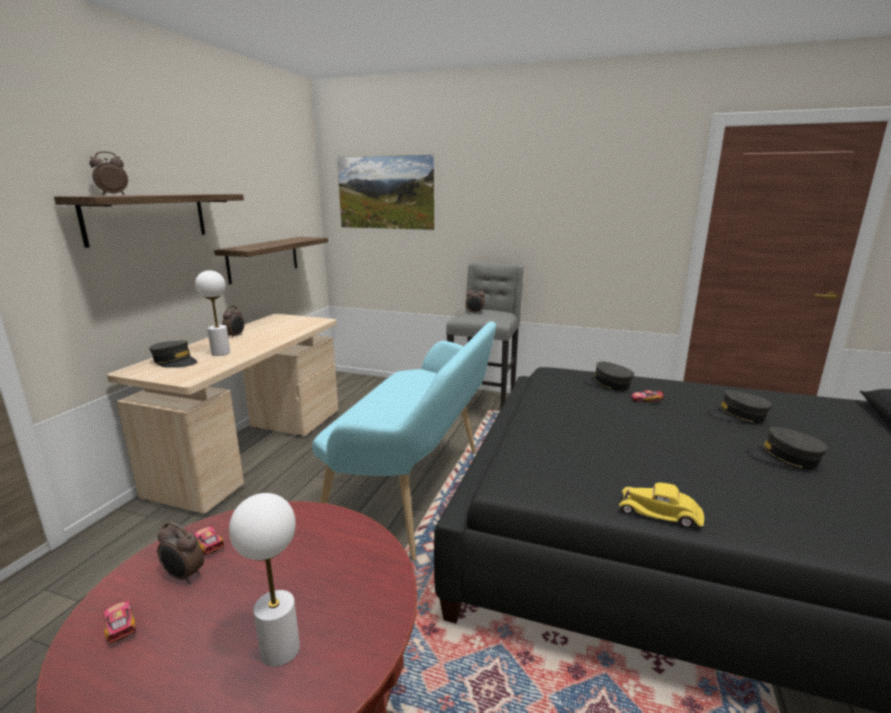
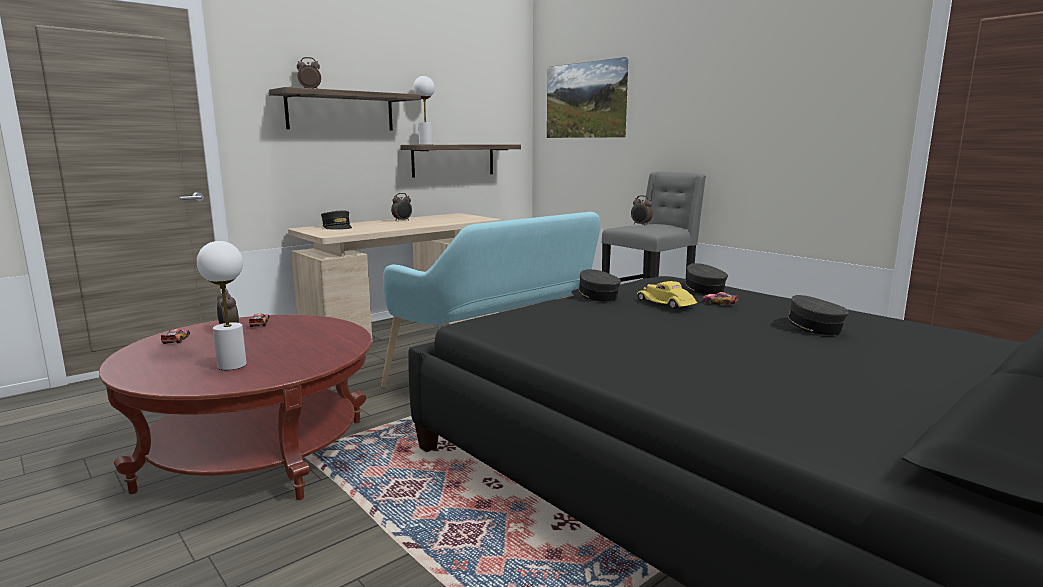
camera: 30 degrees right, 5 degrees down
white table lamp [195,270,230,356] -> white table lamp moved to [413,76,435,145]
yellow toy car [619,482,704,528] -> yellow toy car moved to [637,281,697,309]
grey cap [746,427,828,469] -> grey cap moved to [572,269,621,302]

